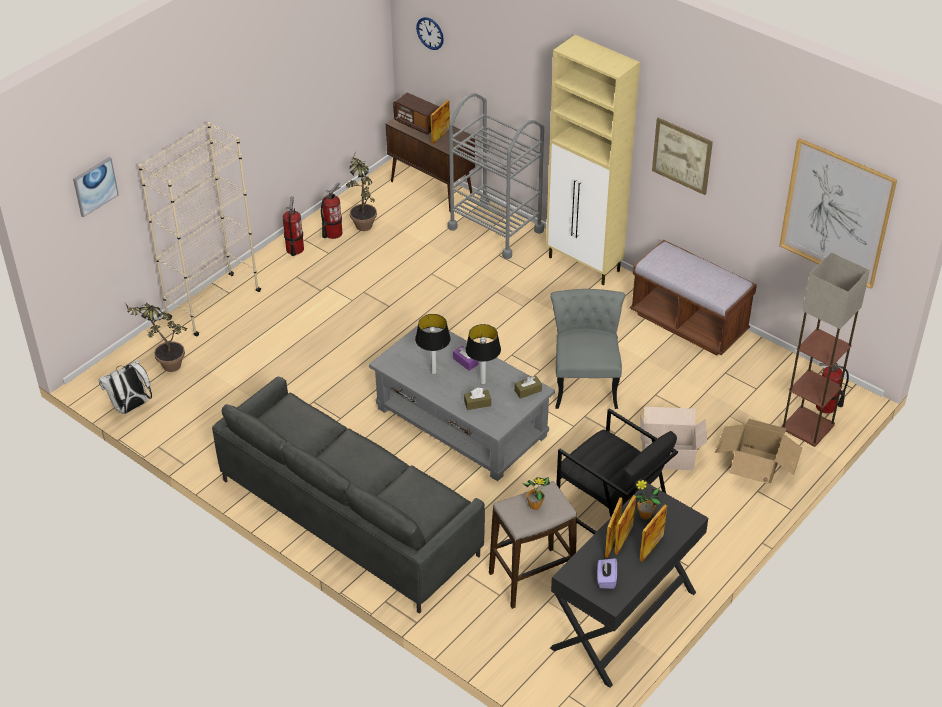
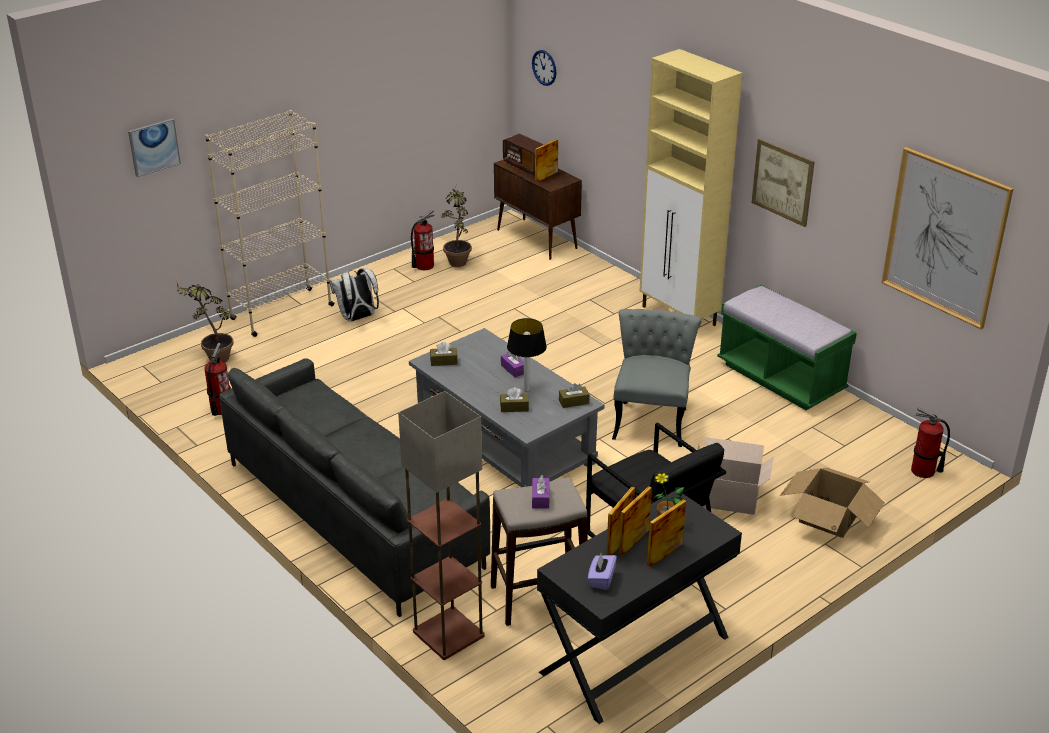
camera: 10 degrees right, 10 degrees down
white backpack [98,360,152,414] -> white backpack moved to [330,268,379,322]
fire extinguisher [283,196,304,256] -> fire extinguisher moved to [204,343,231,416]
table lamp [415,314,451,374] -> none
grey cart [448,93,544,259] -> none
potted plant [522,477,550,510] -> purple tissue box [532,475,549,509]
brown bench [630,240,757,356] -> green bench [717,285,856,410]
floor lamp [781,252,870,447] -> floor lamp moved to [398,391,485,660]
none -> brown tissue box [430,342,458,366]

